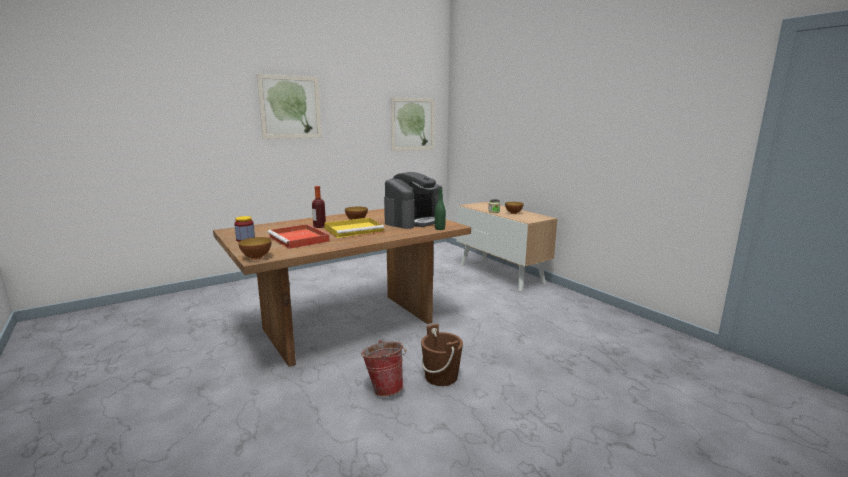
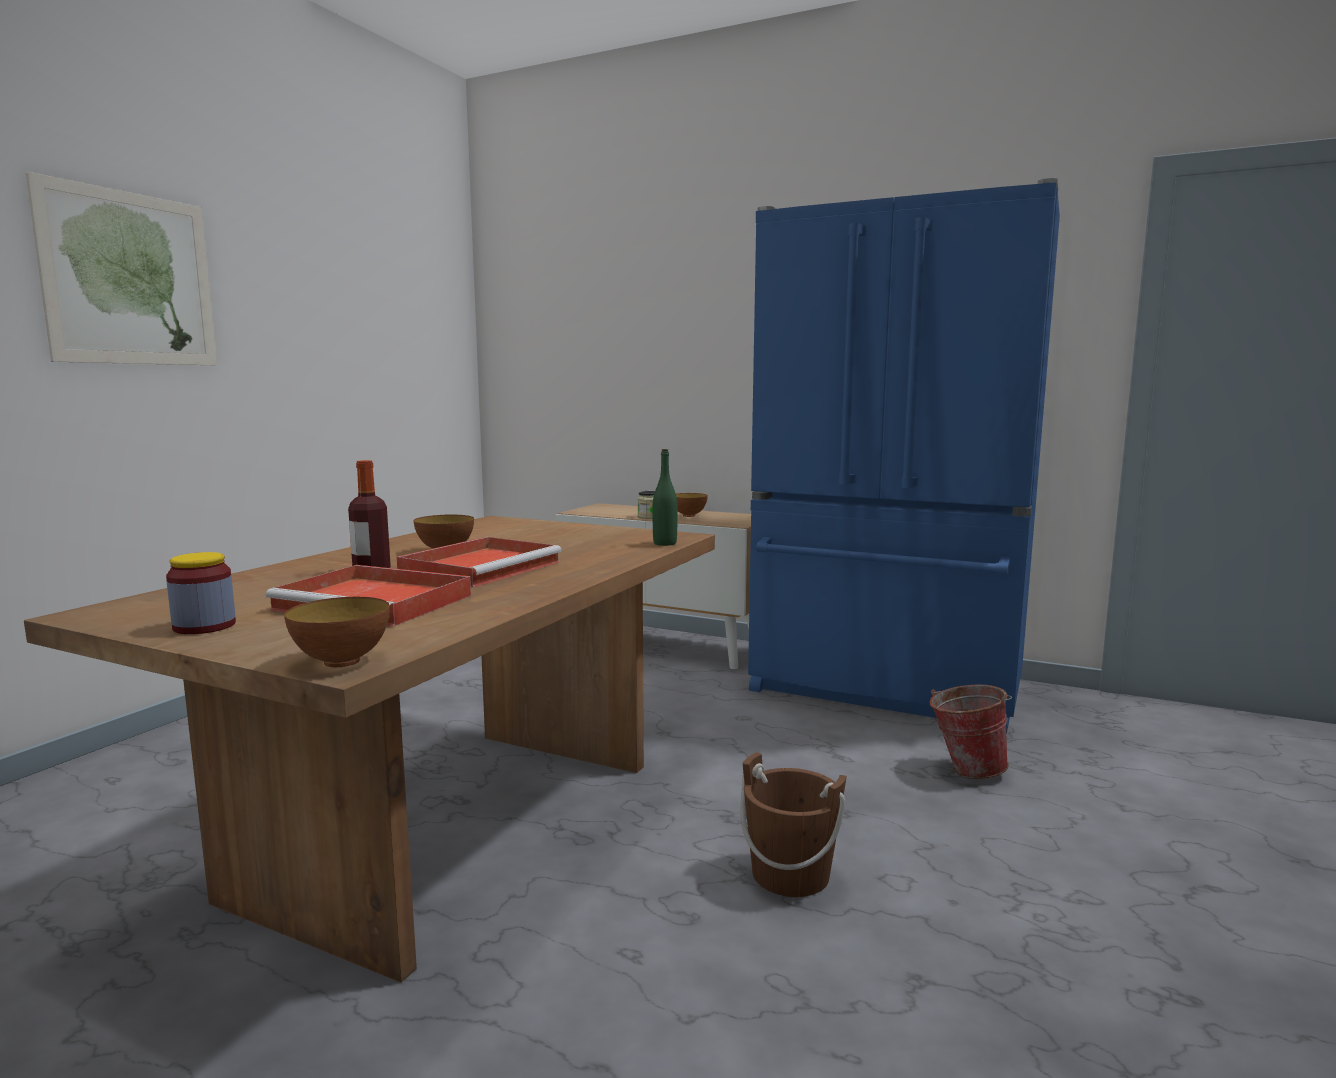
camera: 30 degrees left, 5 degrees down
yellow tray [324,218,384,238] -> red tray [397,537,562,587]
bucket [361,340,407,396] -> bucket moved to [929,684,1012,779]
coffee machine [384,172,443,229] -> none
picture [391,97,435,151] -> none
none -> blue fridge [748,178,1060,734]

